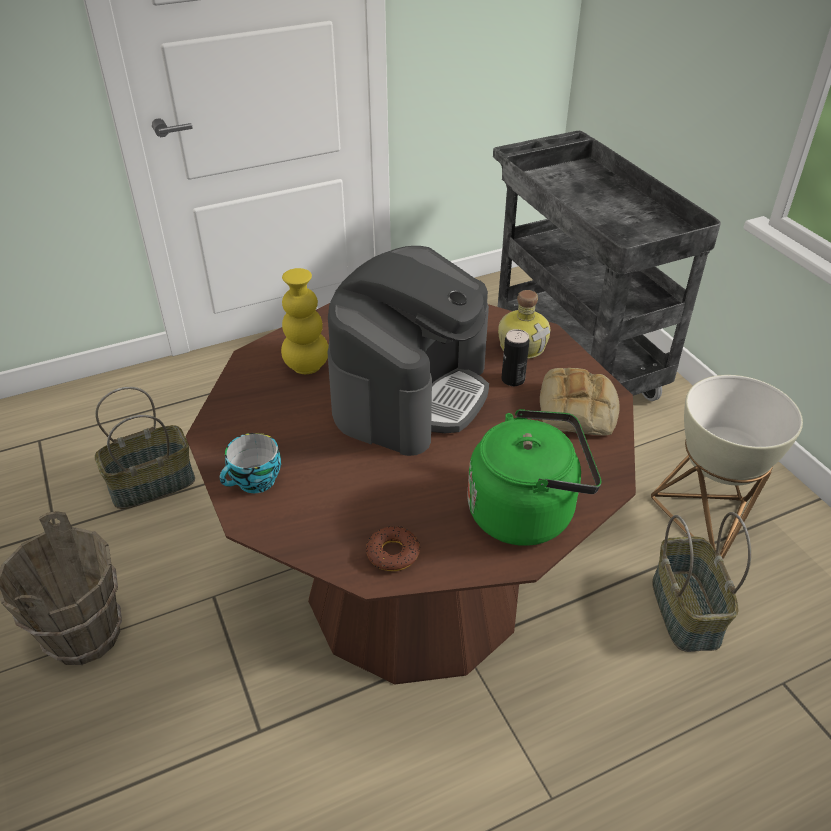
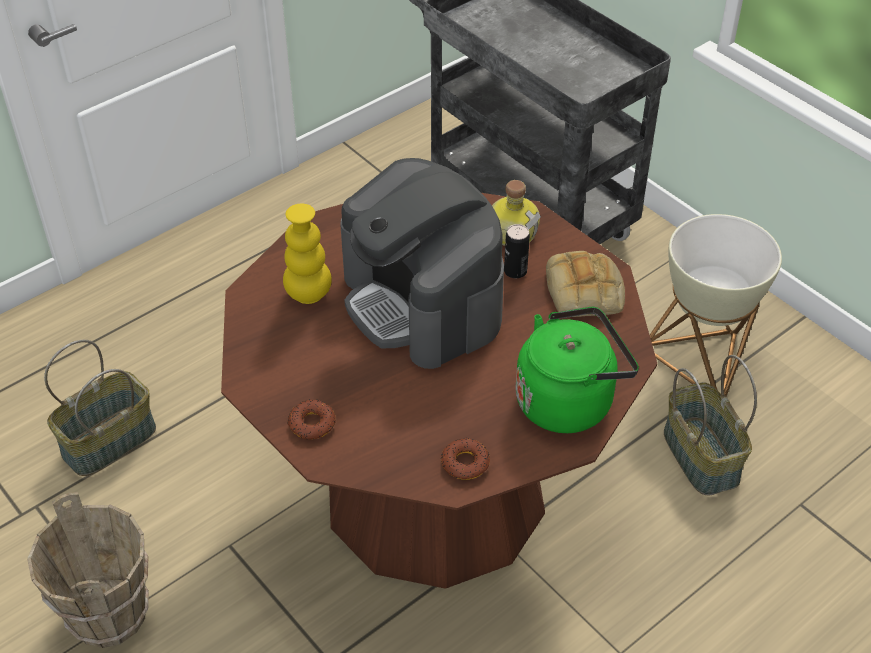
camera: 15 degrees left, 5 degrees up
cup [220,433,281,493] -> donut [287,400,336,440]
coffee machine [328,246,489,456] -> coffee machine turned 135 degrees clockwise [340,158,504,369]

